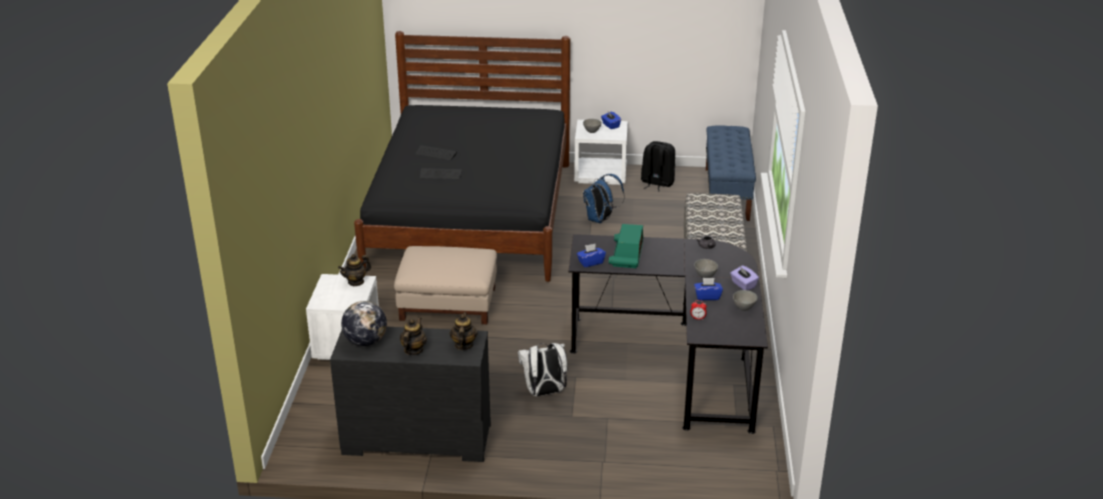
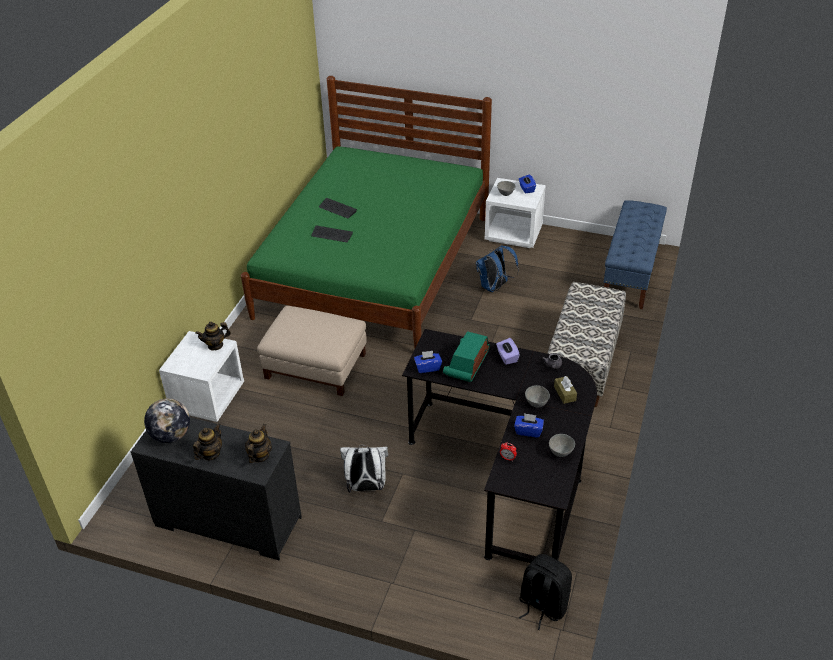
camera: 15 degrees right, 10 degrees up
black bed [354,31,570,282] -> green bed [241,76,492,349]
black backpack [641,141,675,192] -> black backpack moved to [519,554,572,630]
purple tissue box [730,265,759,290] -> purple tissue box moved to [496,338,520,365]
none -> brown tissue box [554,376,577,404]

